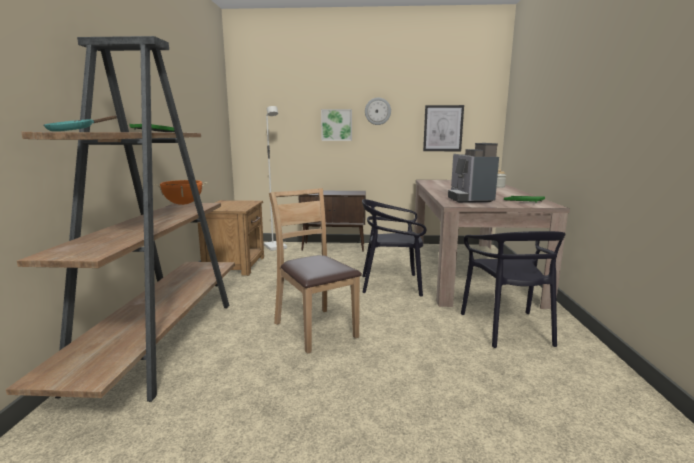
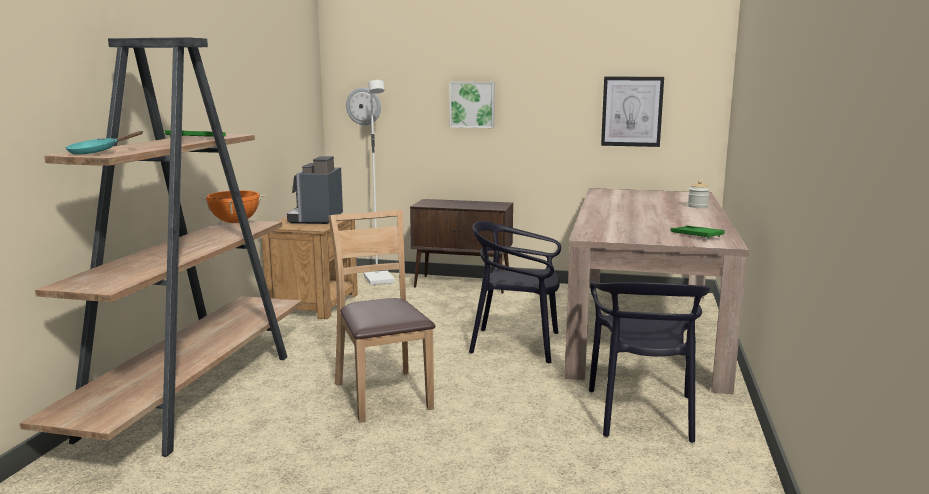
camera: 10 degrees right, 0 degrees up
wall clock [365,98,391,125] -> wall clock moved to [346,88,381,125]
coffee machine [448,143,499,203] -> coffee machine moved to [287,156,343,224]

